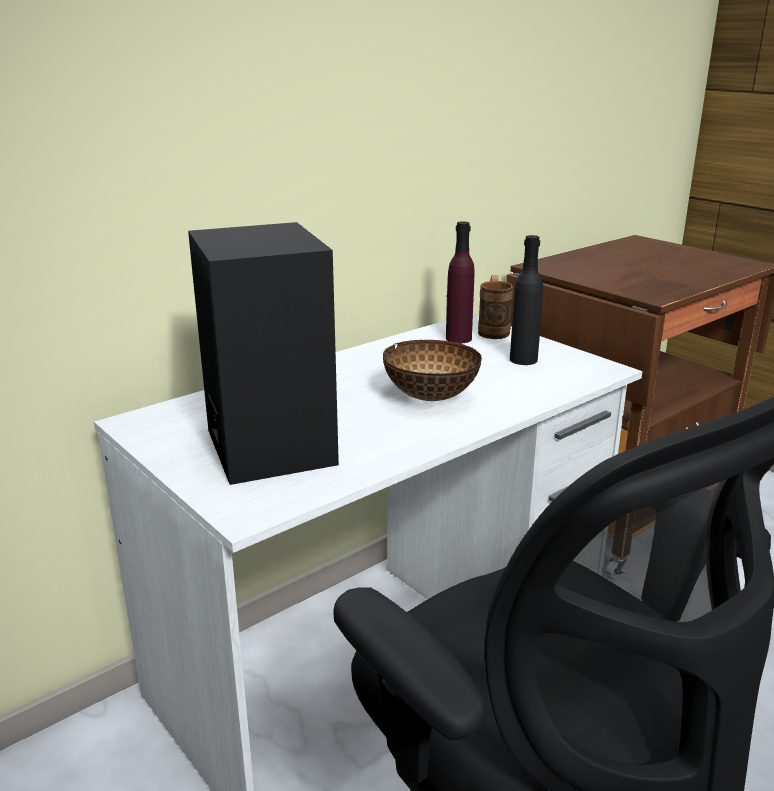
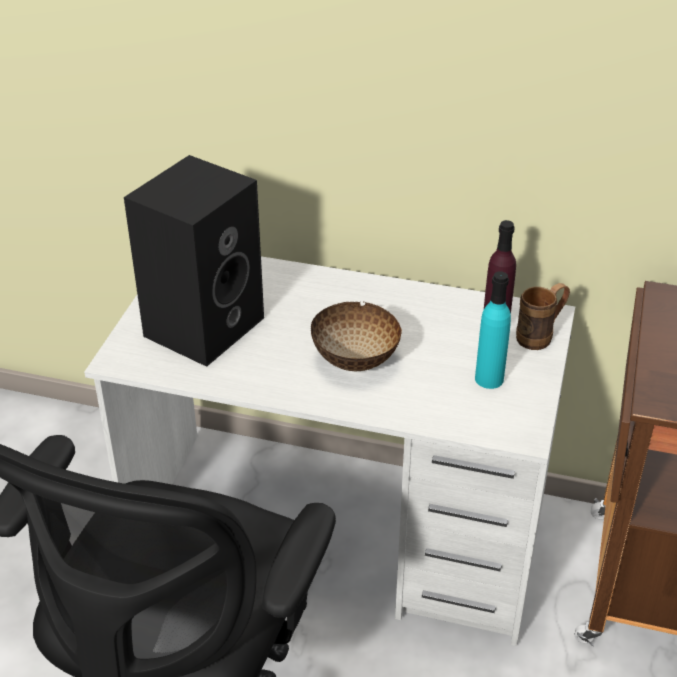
camera: 55 degrees right, 15 degrees up
black bottle [510,235,543,365] -> turquoise bottle [475,271,511,389]

